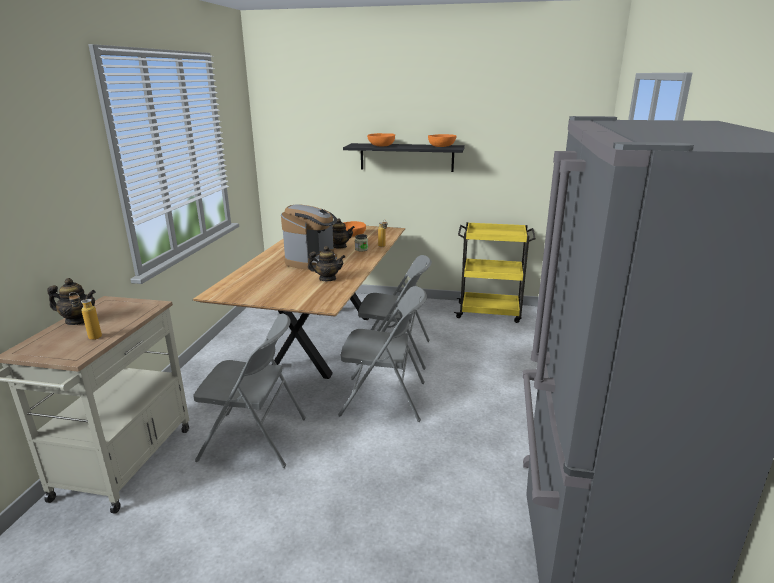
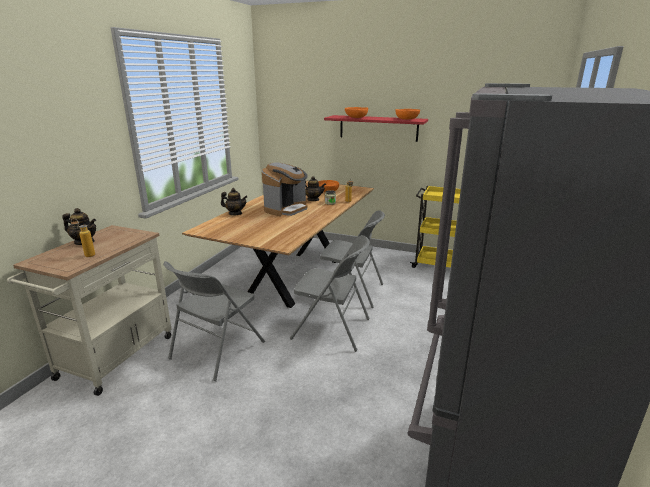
camera: 10 degrees right, 0 degrees up
grey chair [193,313,306,468] -> grey chair turned 105 degrees clockwise [163,261,265,382]
teapot [308,246,345,281] -> teapot moved to [221,188,247,215]
black shelf [343,143,465,172] -> red shelf [324,115,428,142]

